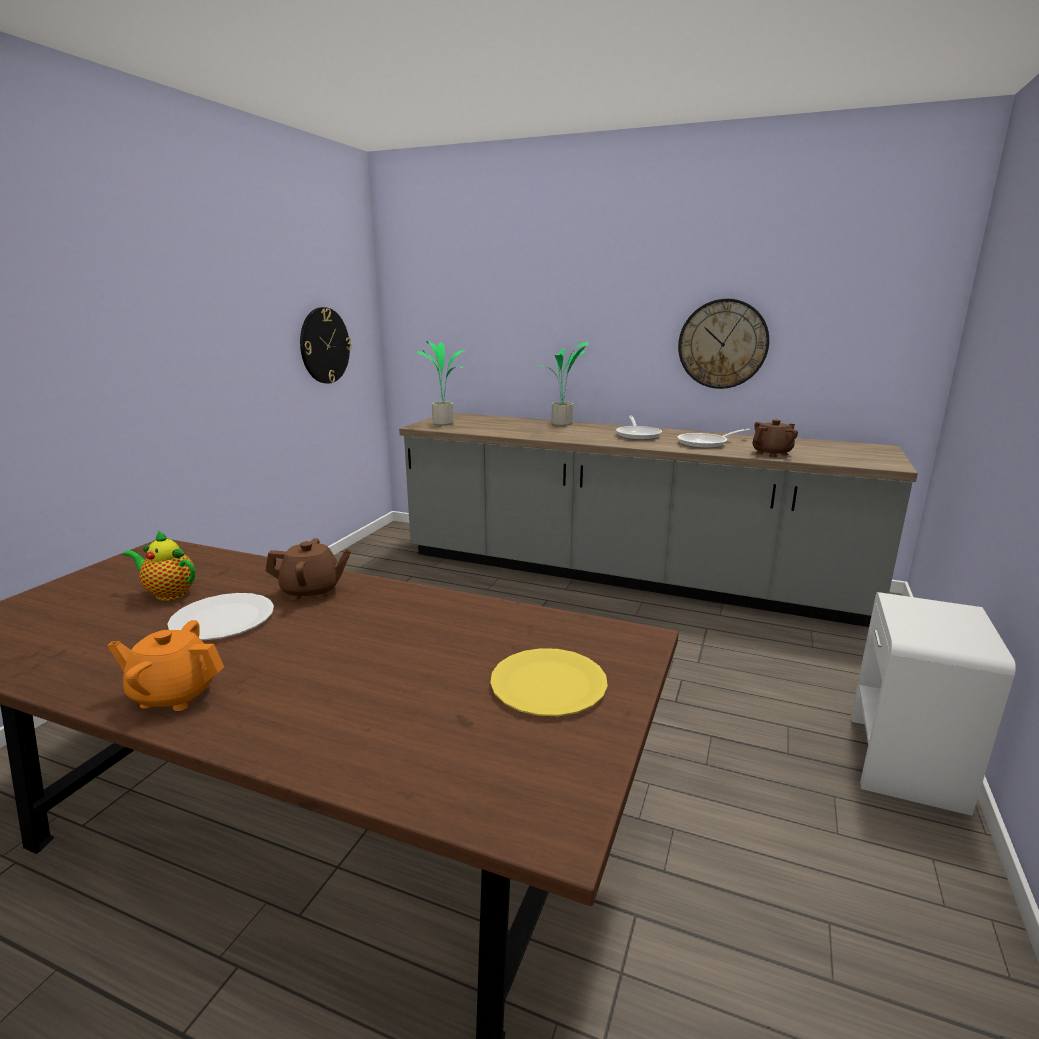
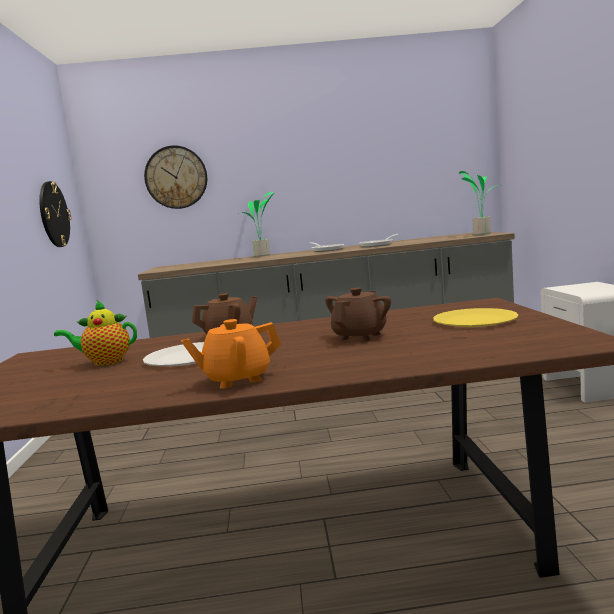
camera: 25 degrees left, 10 degrees down
potted plant [417,341,465,425] -> potted plant moved to [459,171,498,235]
wall clock [678,299,769,389] -> wall clock moved to [144,145,207,209]
brown teapot [752,419,798,457] -> brown teapot moved to [325,287,391,341]

